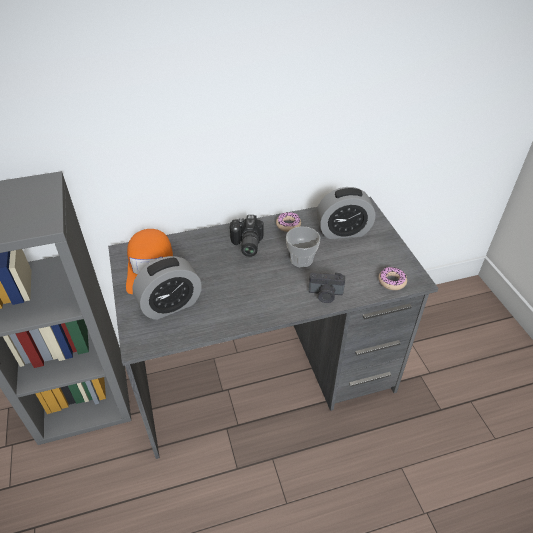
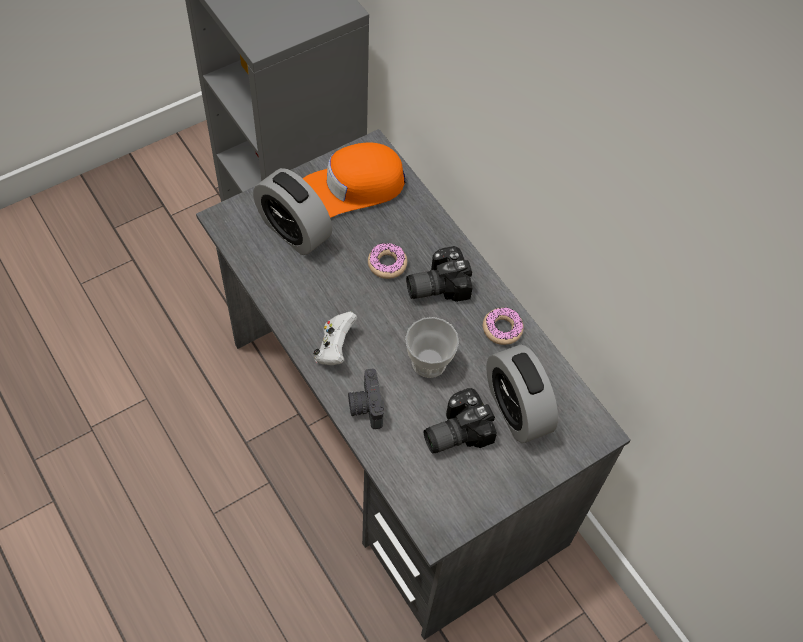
camera: 70 degrees right, 15 degrees up
donut [379,267,407,290] -> donut moved to [368,243,407,279]
none -> white game controller [314,312,357,365]
none -> camera [424,388,497,453]

